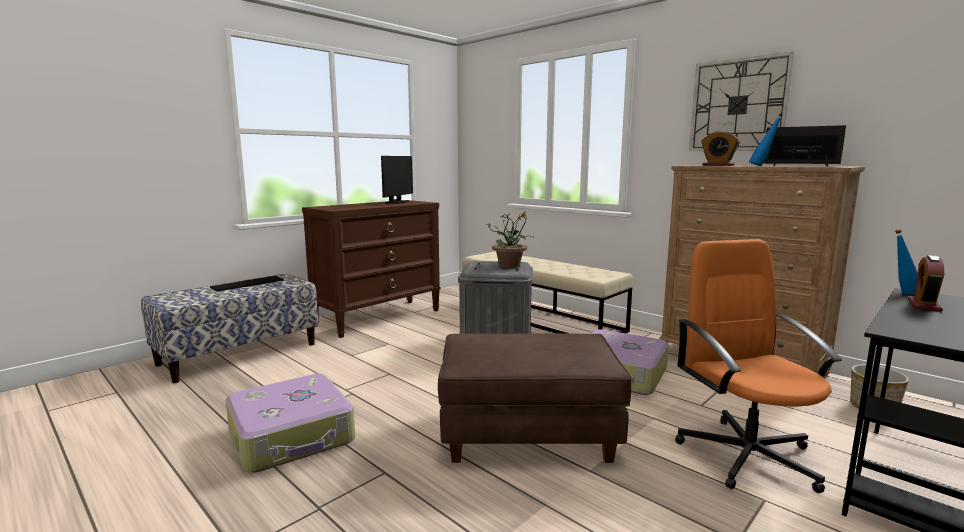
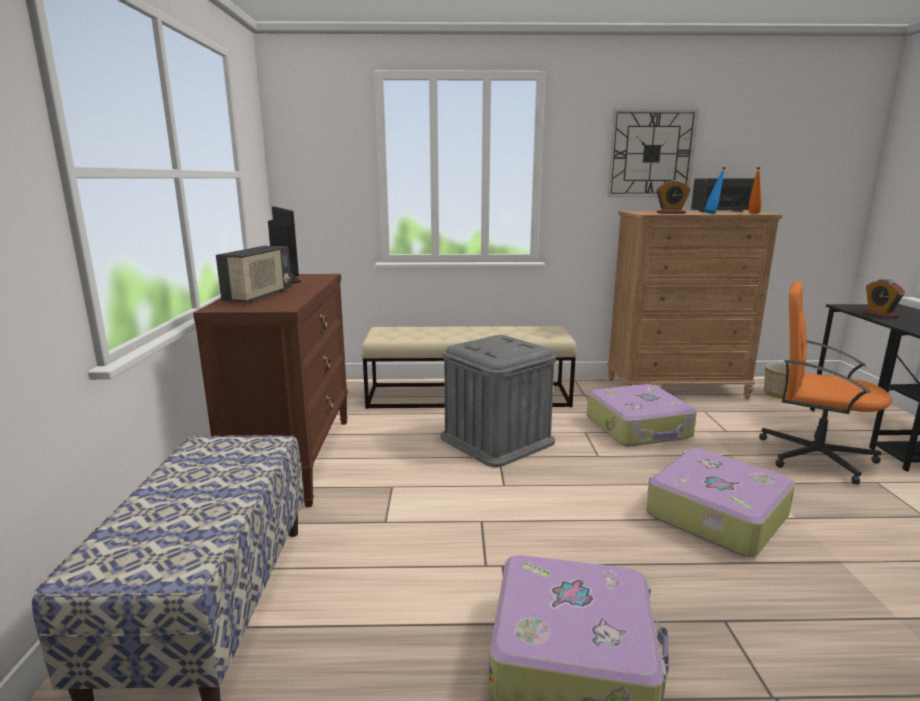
camera: 45 degrees left, 5 degrees up
keyboard [210,276,284,292] -> none
brown ottoman [438,333,631,463] -> suitcase [646,448,795,557]
potted plant [487,212,533,268] -> none
blue bottle [895,229,918,294] -> none
none -> radio [216,246,292,303]
none -> orange bottle [749,167,762,214]

